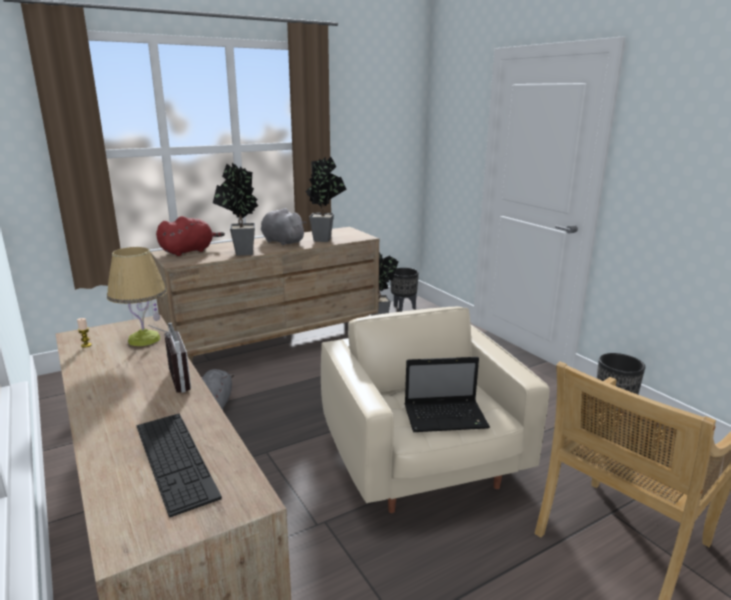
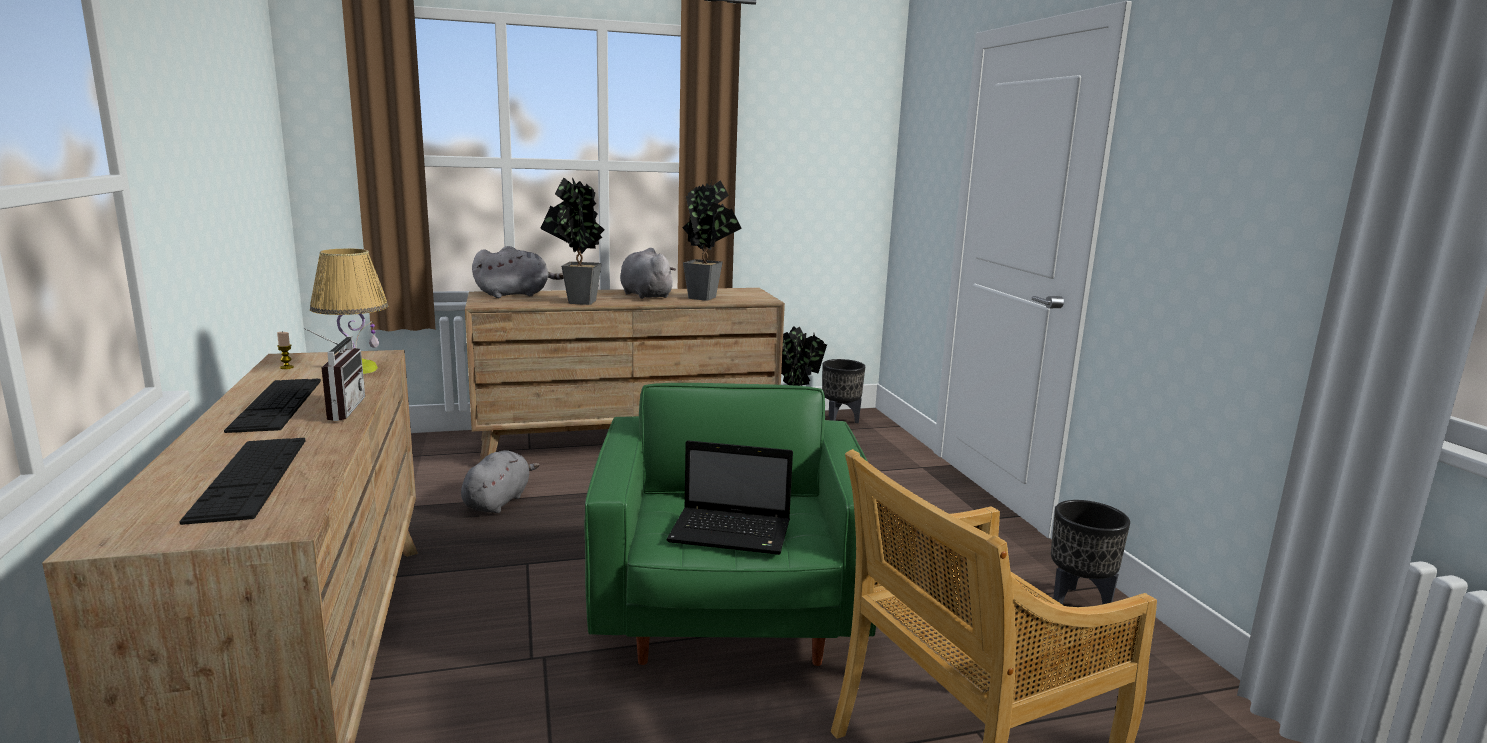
camera: 15 degrees right, 5 degrees down
red plush toy [156,216,225,256] -> grey plush toy [472,246,564,298]
beige armchair [321,307,550,513] -> green armchair [584,383,876,666]
none -> keyboard [224,379,321,433]

